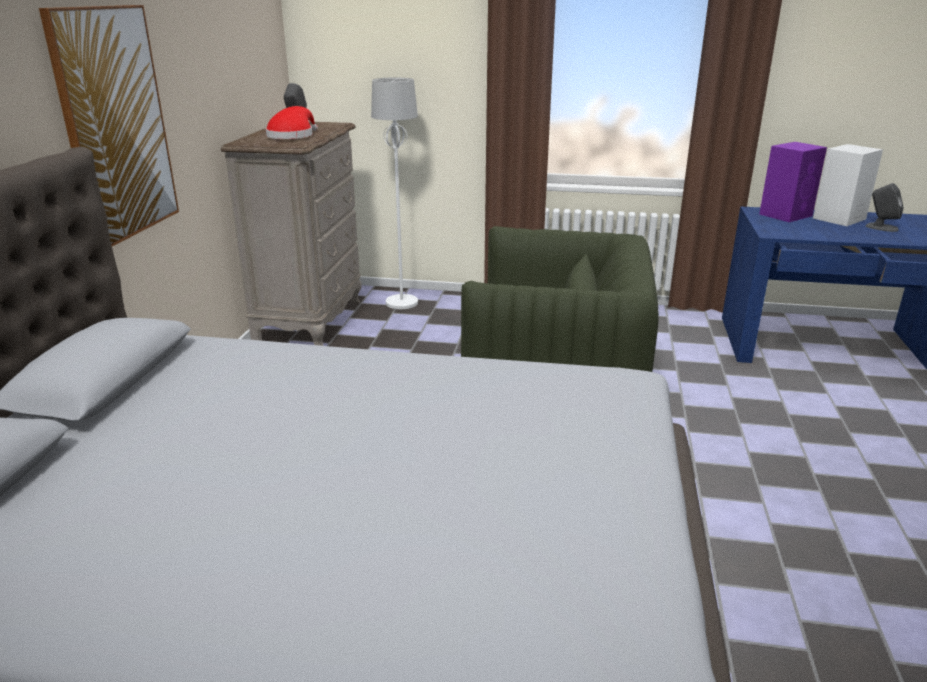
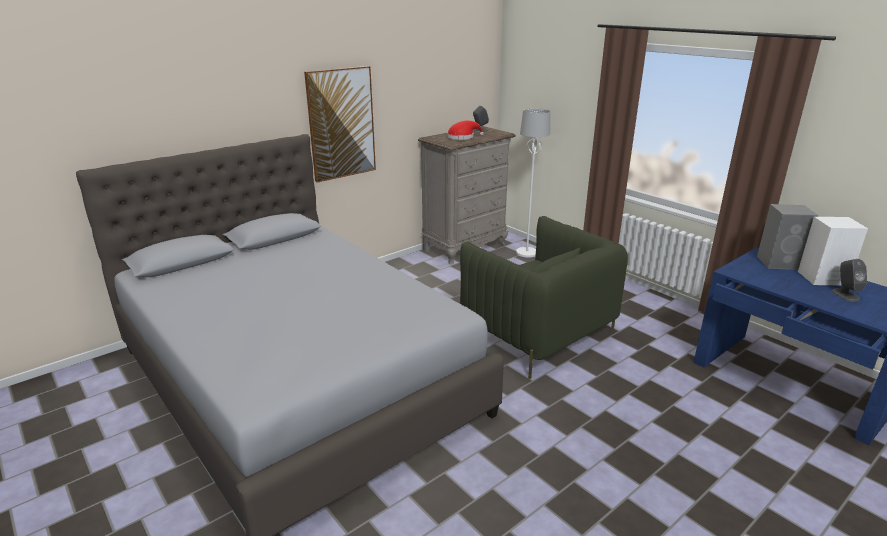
camera: 40 degrees right, 0 degrees up
purple speaker [759,142,827,222] -> grey speaker [757,204,818,270]

